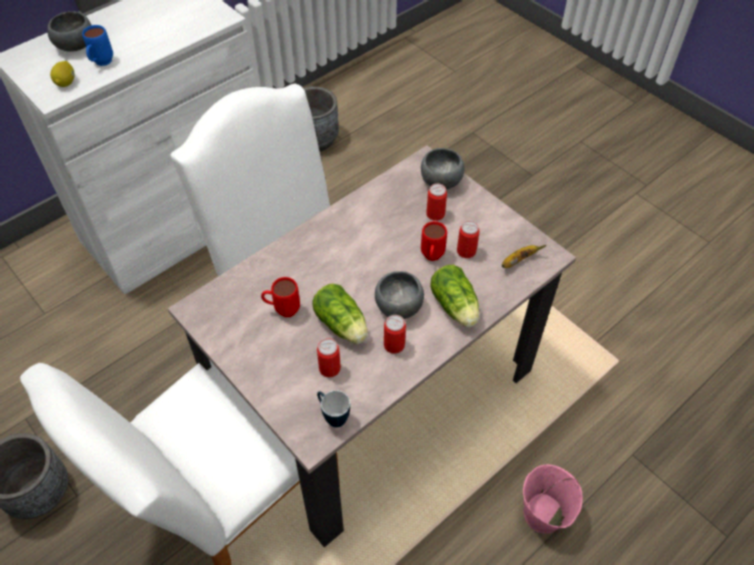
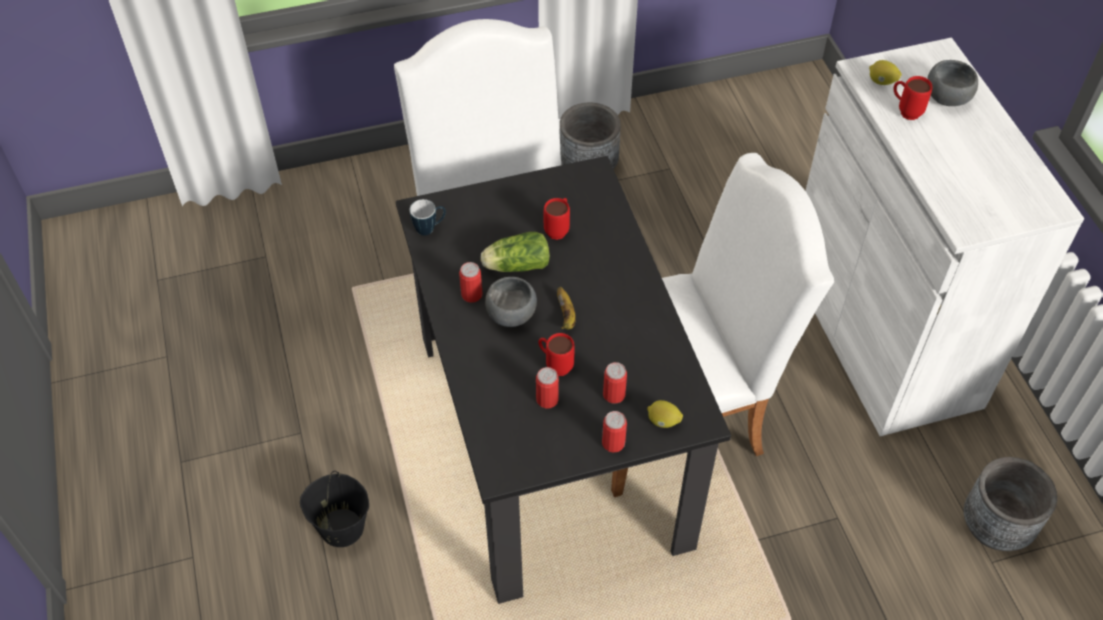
camera: 115 degrees right, 0 degrees up
blue mug [82,25,113,66] -> red mug [893,76,932,120]
beige dining table [168,145,576,547] -> black dining table [396,156,731,604]
can [317,338,341,377] -> can moved to [602,411,627,453]
grey bowl [421,148,464,189] -> lemon [647,400,683,428]
lettuce [430,265,480,327] -> none
banana [502,245,546,268] -> banana moved to [557,287,576,329]
pink bucket [523,464,583,534] -> black bucket [300,471,369,547]

